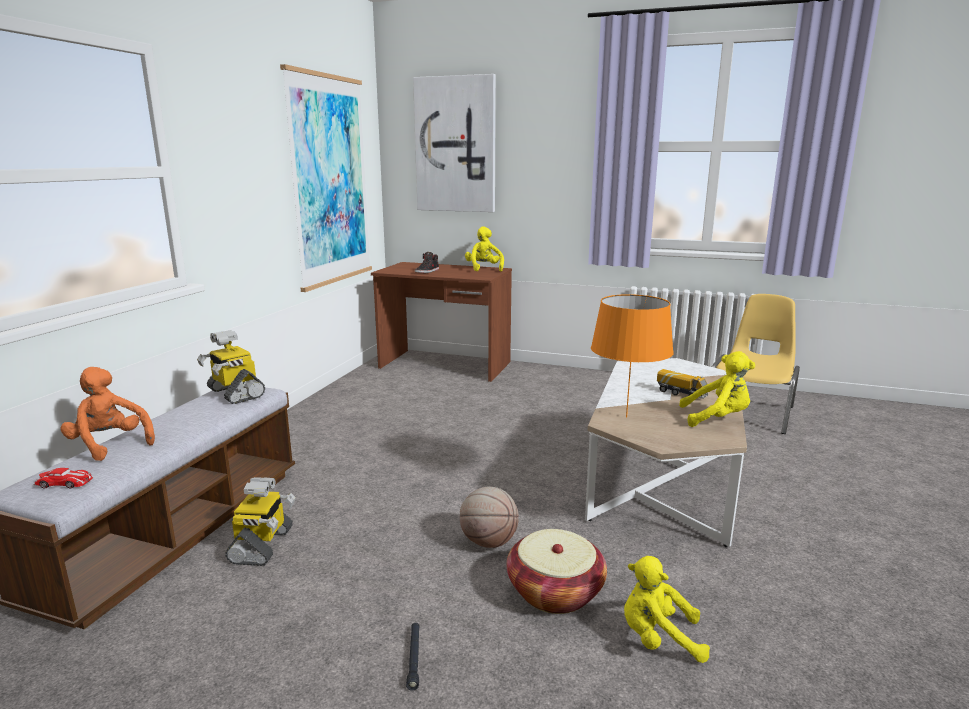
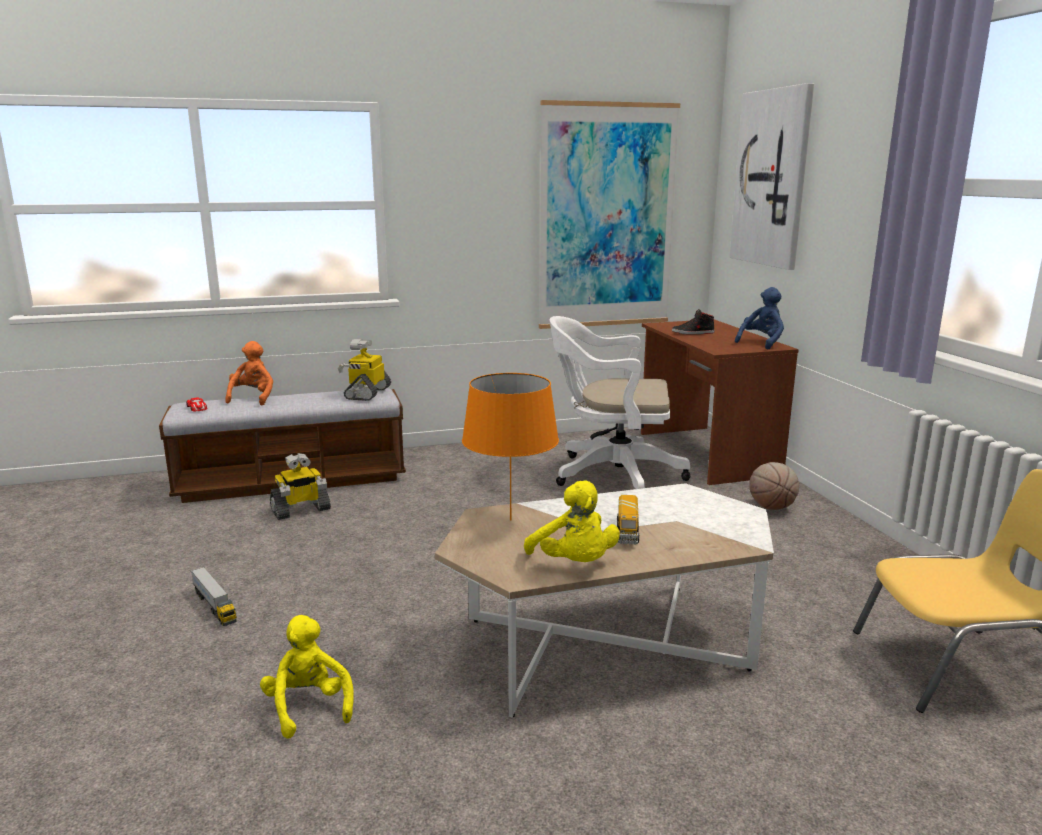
camera: 55 degrees right, 0 degrees up
black flashlight [406,623,419,690] -> toy truck [191,567,237,626]
basketball [460,486,518,548] -> basketball moved to [749,462,799,510]
yellow plush toy [465,226,504,272] -> blue plush toy [735,287,784,350]
basket [507,529,607,614] -> none
none -> white office chair [550,316,691,489]

